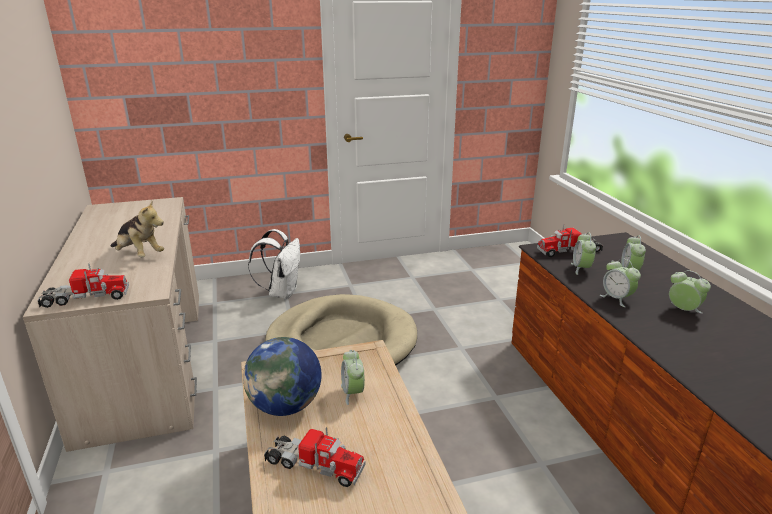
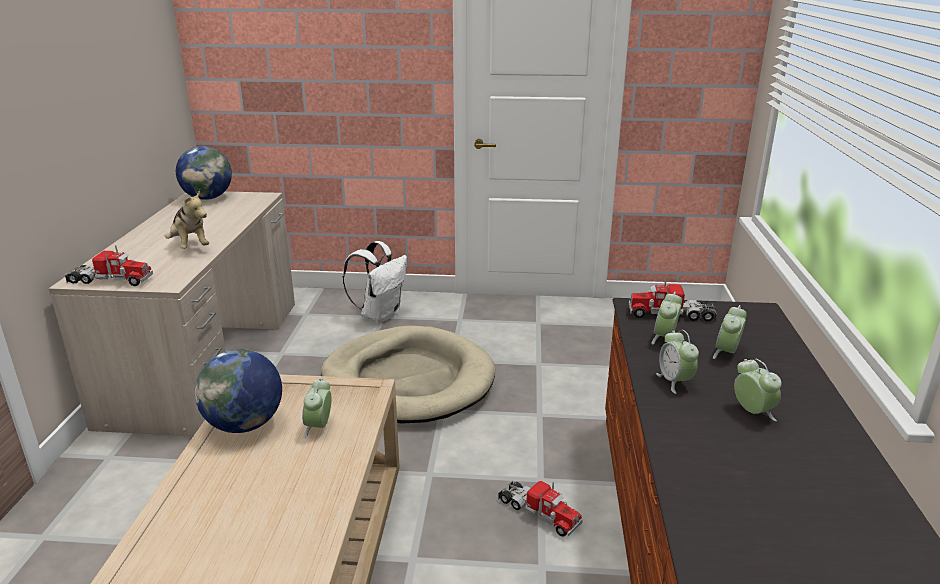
camera: 20 degrees right, 0 degrees up
toy truck [264,427,366,487] -> toy truck moved to [498,481,583,537]
none -> globe [176,146,232,200]

